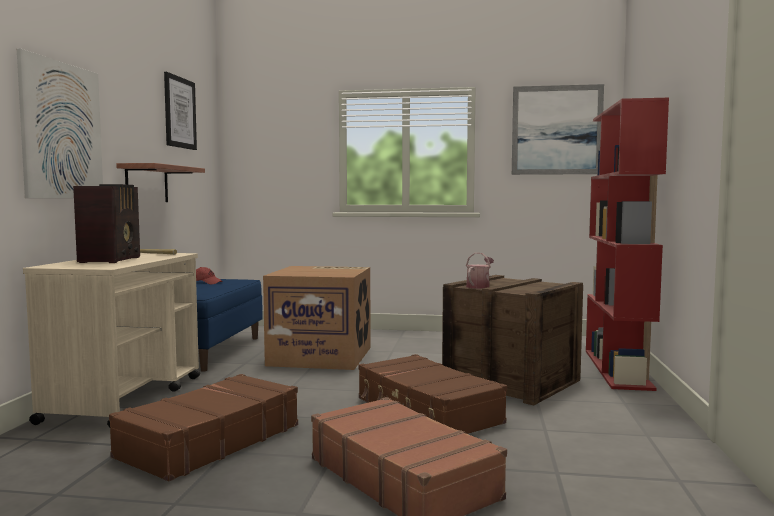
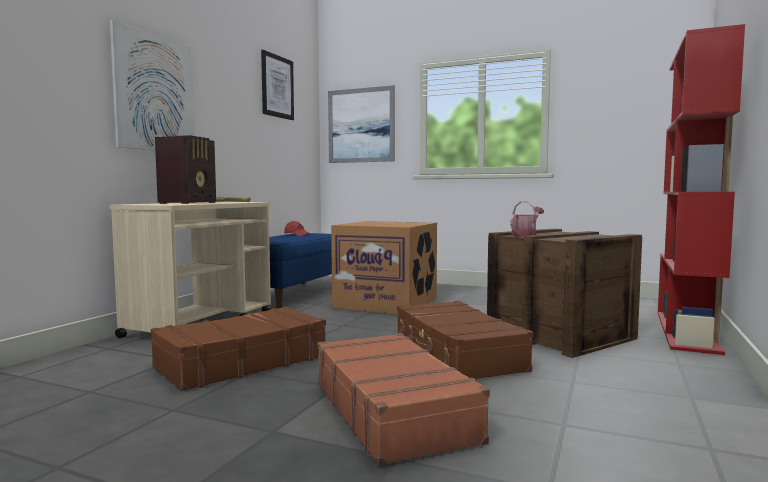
camera: 15 degrees right, 0 degrees up
shelf [116,163,205,202] -> none
picture [512,84,604,175] -> picture moved to [328,85,395,163]

